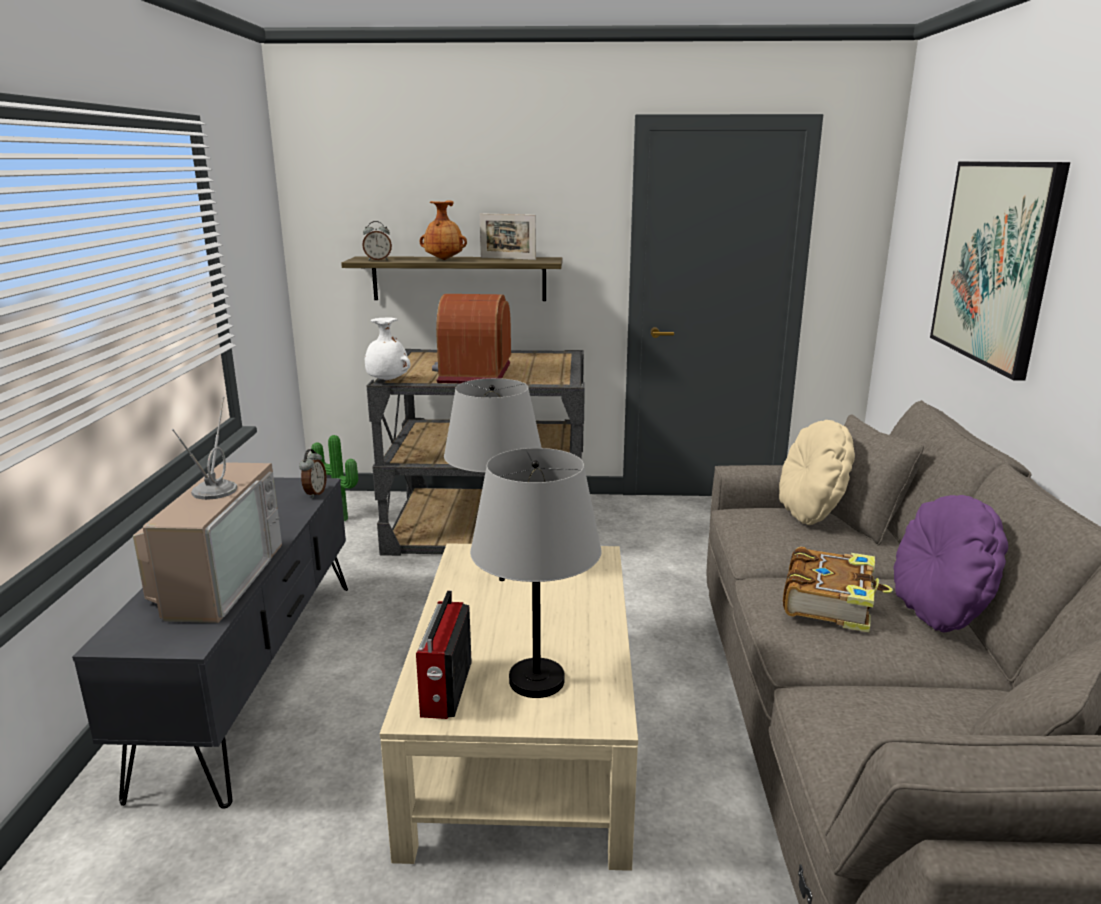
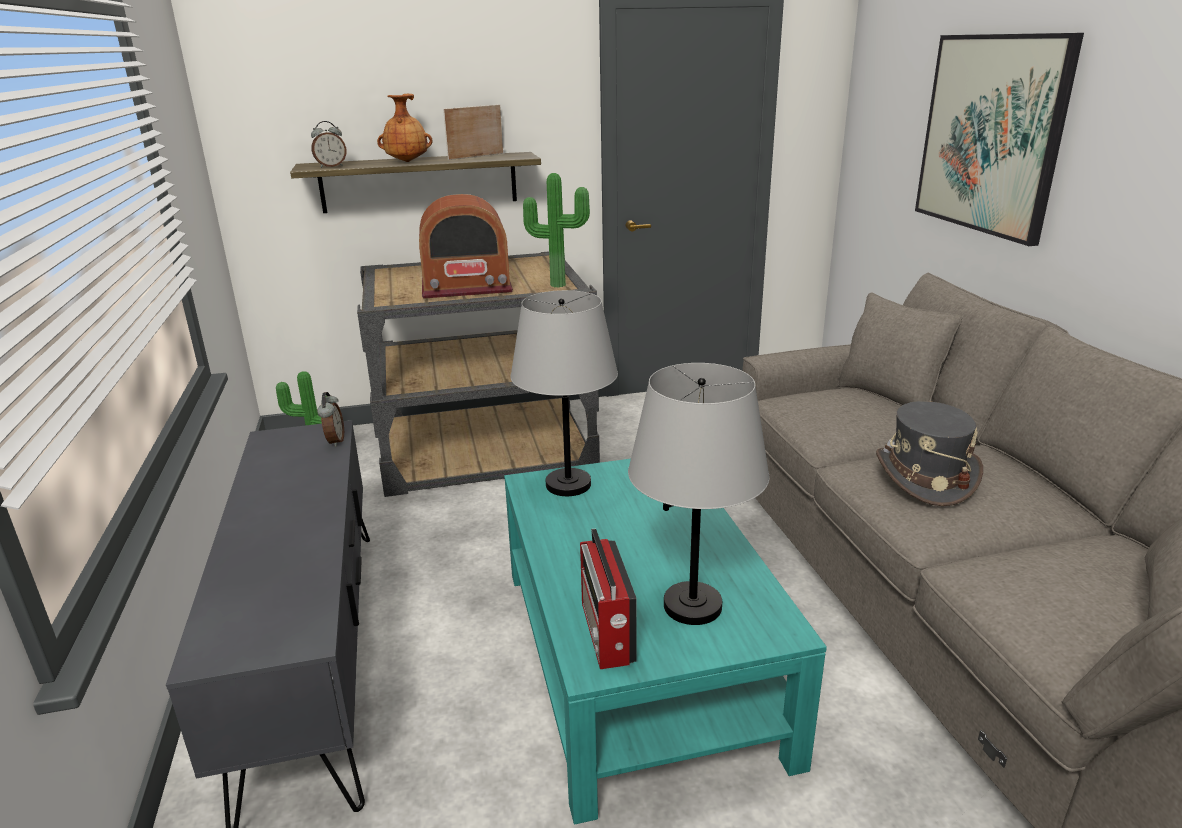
camera: 15 degrees left, 5 degrees up
television [133,397,282,623] -> none
white vase [365,318,411,381] -> none
beige coffee table [380,543,638,871] -> turquoise coffee table [504,459,827,824]
radio [432,294,511,383] -> radio turned 90 degrees counterclockwise [419,194,513,299]
picture frame [480,213,536,260] -> picture frame turned 135 degrees clockwise [443,104,503,160]
beige pillow [779,420,855,525] -> none
book [783,547,893,633] -> grey hat [876,401,983,506]
purple pillow [893,495,1008,632] -> none
none -> potted plant [523,173,590,287]

